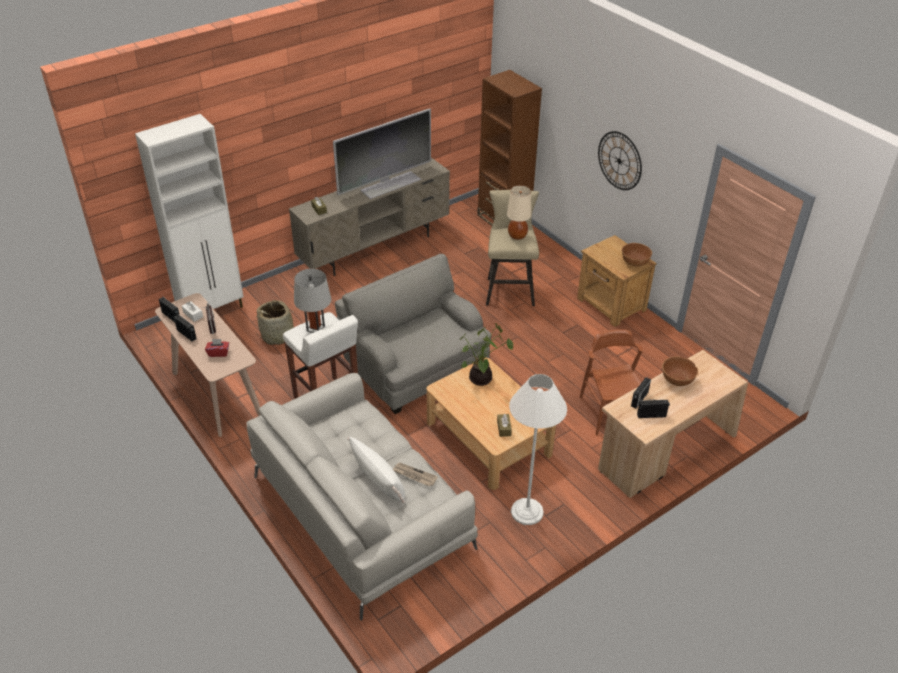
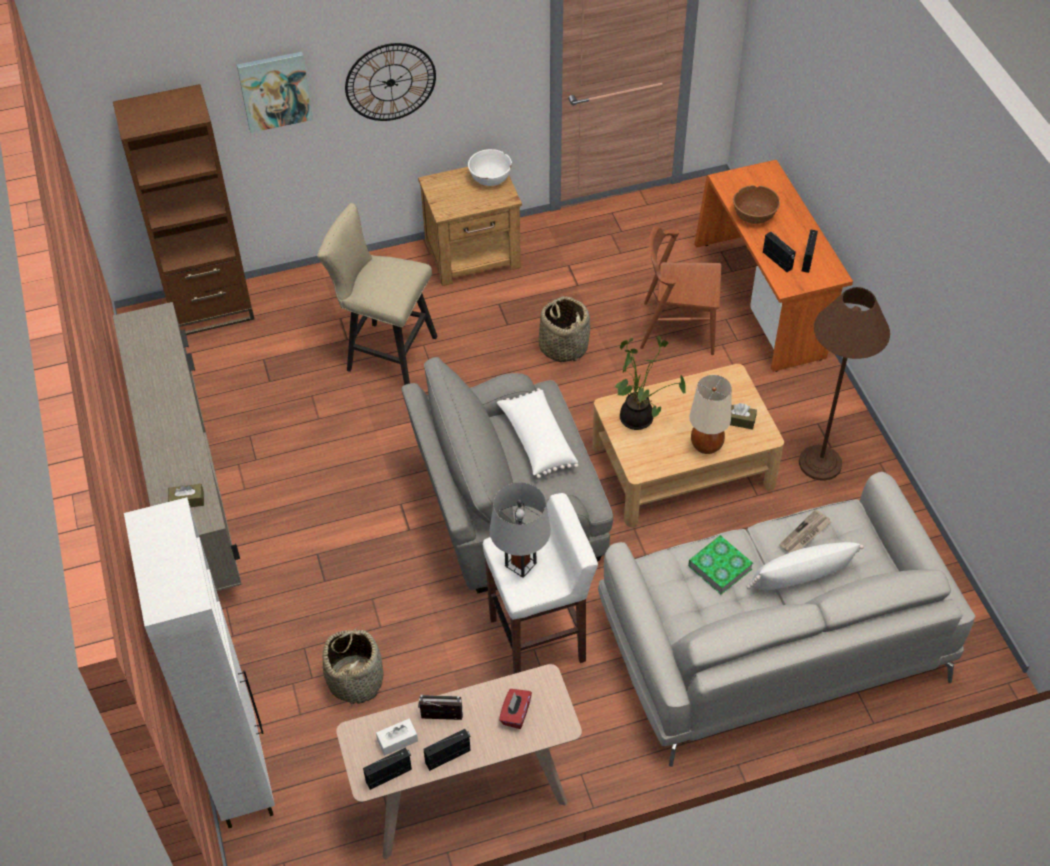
camera: 70 degrees left, 10 degrees up
television [333,108,431,199] -> none
beige table lamp [507,186,531,240] -> beige table lamp moved to [689,375,732,454]
white floor lamp [509,374,567,525] -> brown floor lamp [799,287,890,481]
beige desk [598,350,748,498] -> orange desk [694,160,853,372]
brown bowl [621,243,652,267] -> white bowl [468,149,512,186]
none -> picture [237,52,313,133]
none -> white pillow [497,388,578,479]
none -> basket [539,296,590,362]
none -> book [688,535,753,595]

